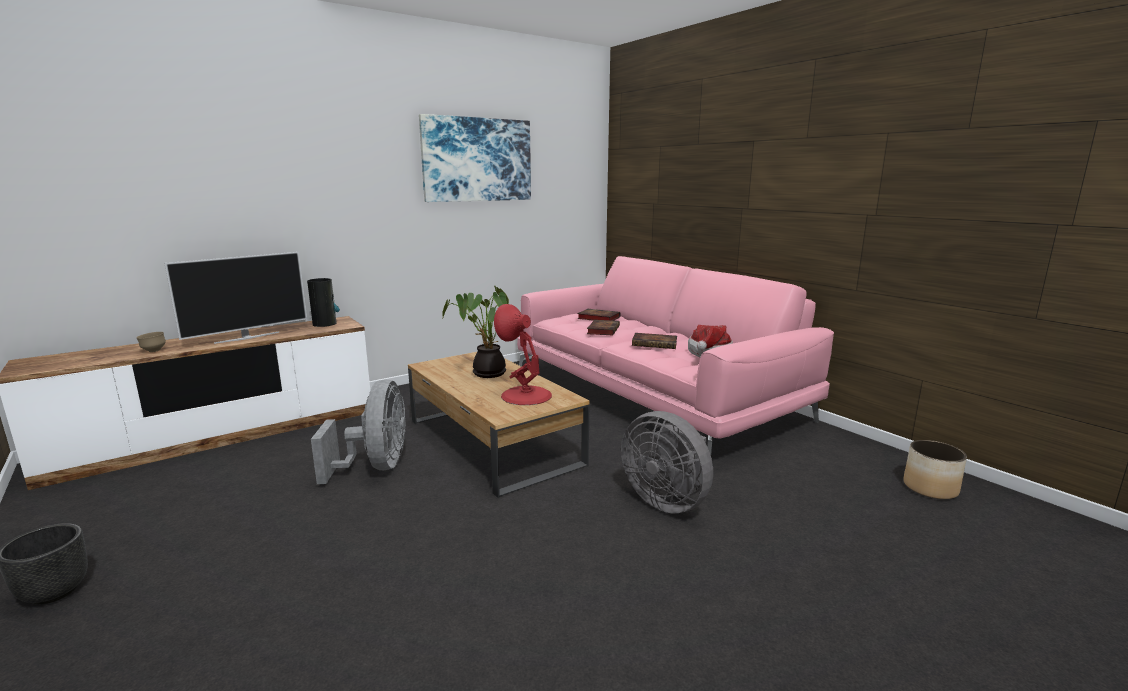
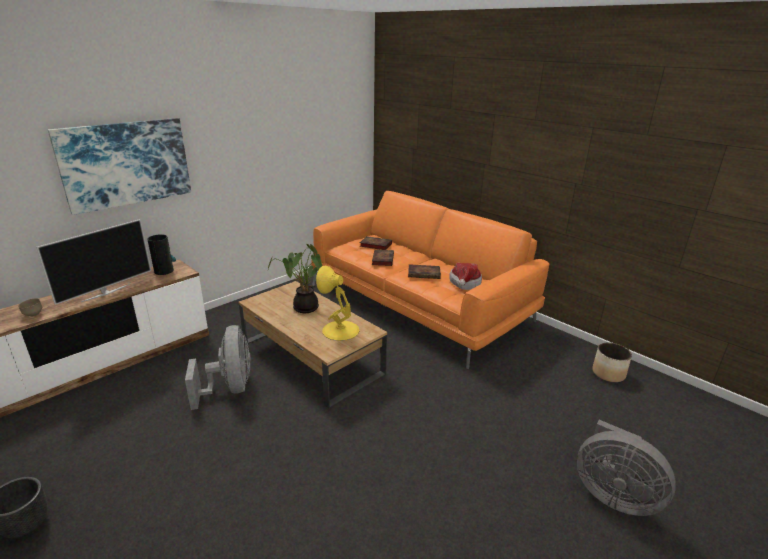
camera: 10 degrees left, 10 degrees up
picture [419,114,531,202] -> picture moved to [48,118,191,215]
red table lamp [494,304,552,405] -> yellow table lamp [316,266,359,341]
pink sofa [517,256,834,455] -> orange sofa [311,191,550,369]
grey fan [621,411,713,513] -> grey fan moved to [577,420,676,516]

